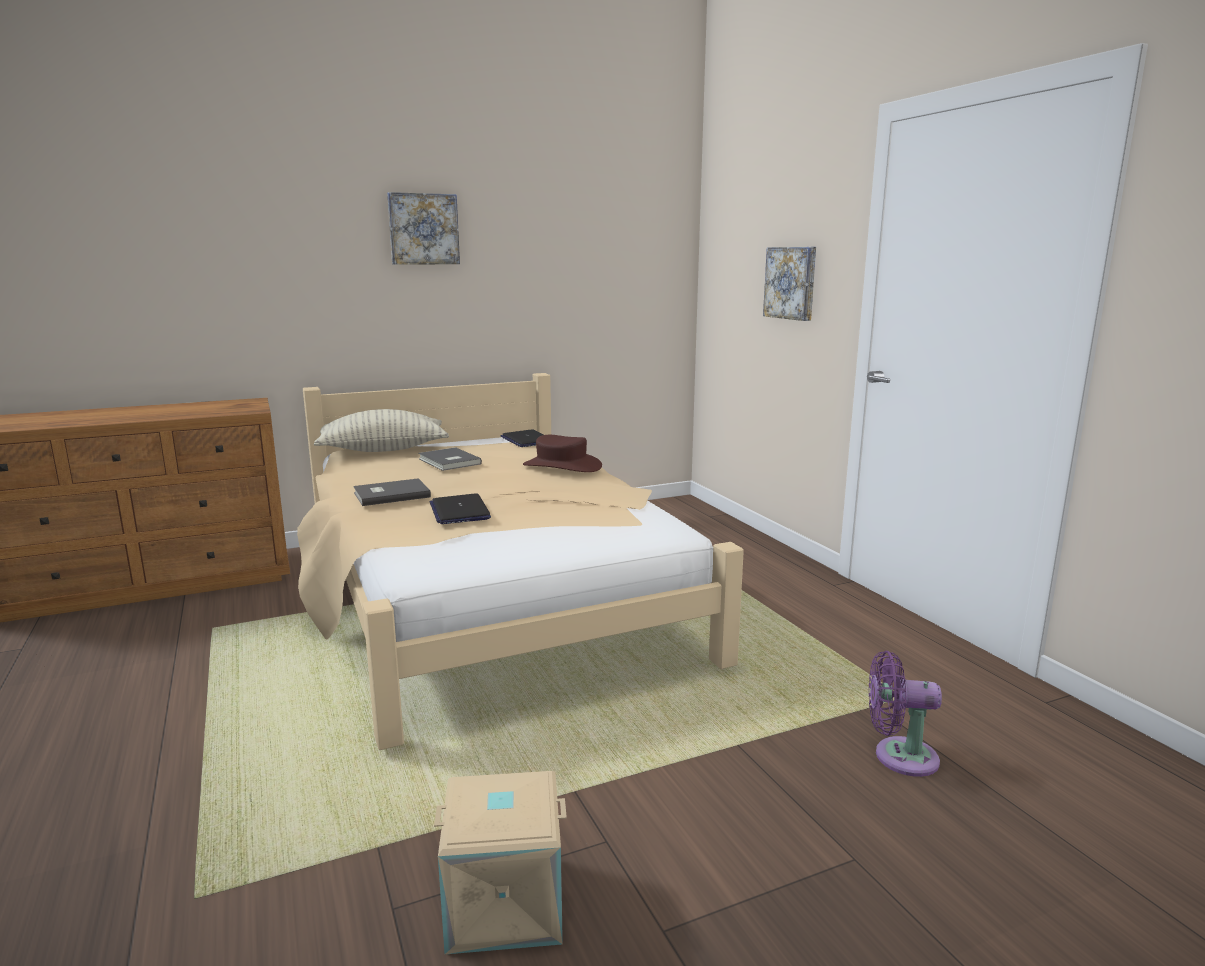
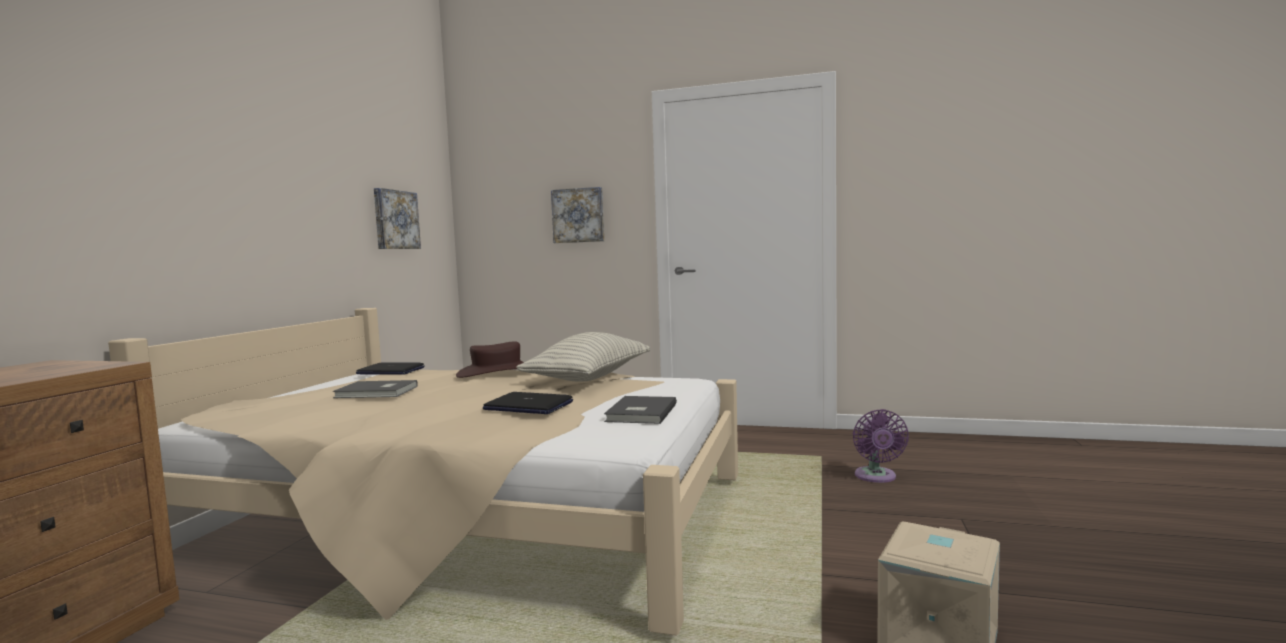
camera: 50 degrees left, 10 degrees down
pillow [314,409,449,452] -> pillow moved to [516,332,650,381]
grey book [353,478,431,506] -> grey book moved to [604,396,677,424]
picture [387,192,460,265] -> picture moved to [374,188,421,249]
purple fan [869,651,942,777] -> purple fan turned 45 degrees counterclockwise [853,409,909,483]

